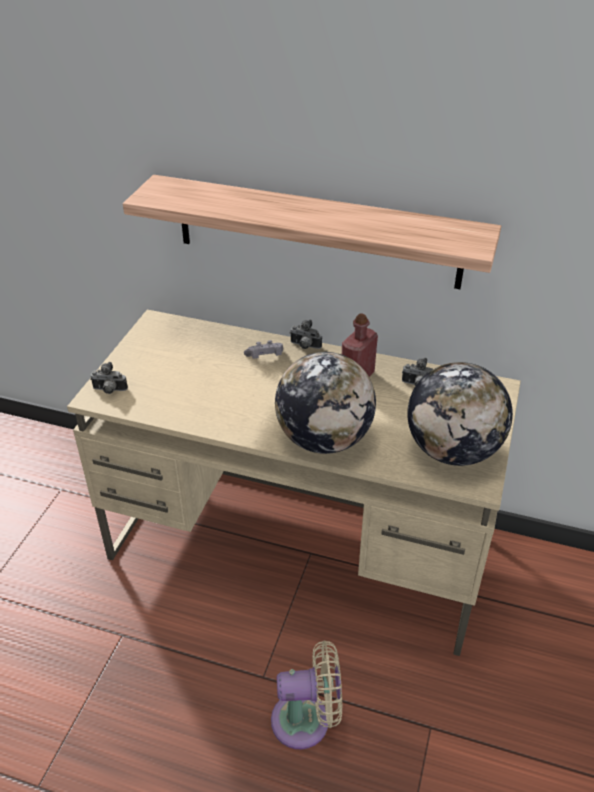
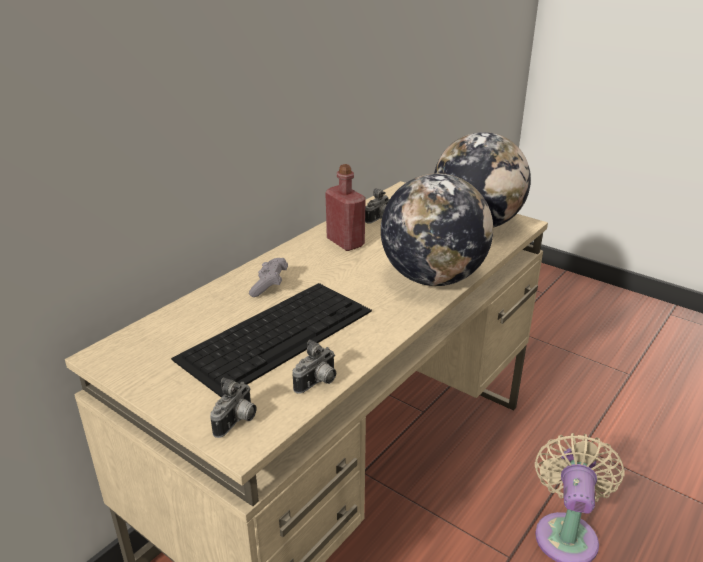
camera: 70 degrees left, 10 degrees down
shelf [123,175,501,289] -> none
camera [290,320,322,349] -> camera moved to [292,340,336,393]
none -> keyboard [171,283,372,397]

